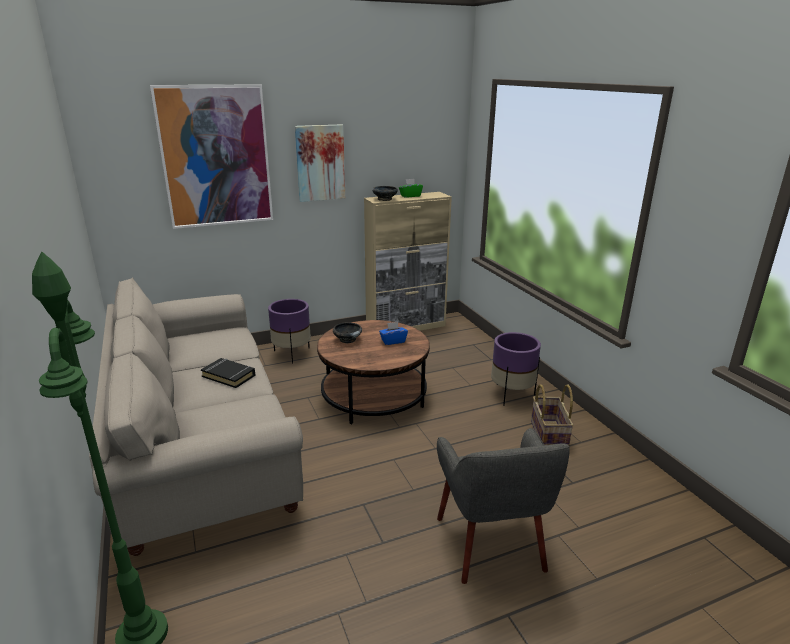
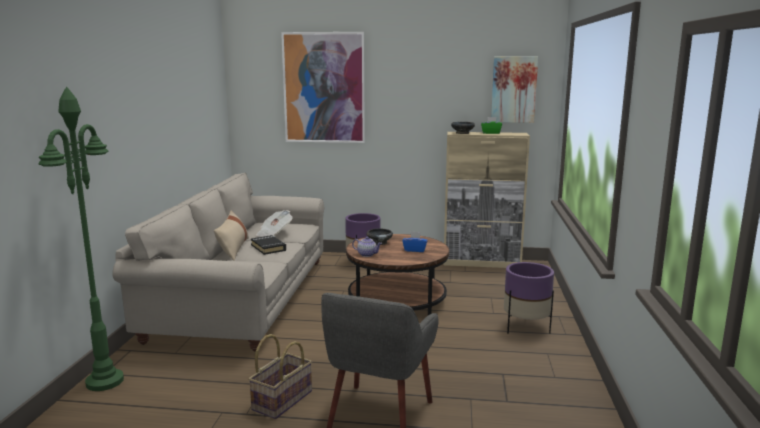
camera: 30 degrees right, 10 degrees down
picture [295,124,345,202] -> picture moved to [491,56,538,123]
basket [531,384,574,446] -> basket moved to [248,334,312,419]
none -> beige pillow [214,211,249,261]
none -> newspaper [256,210,293,237]
none -> teapot [352,237,382,257]

